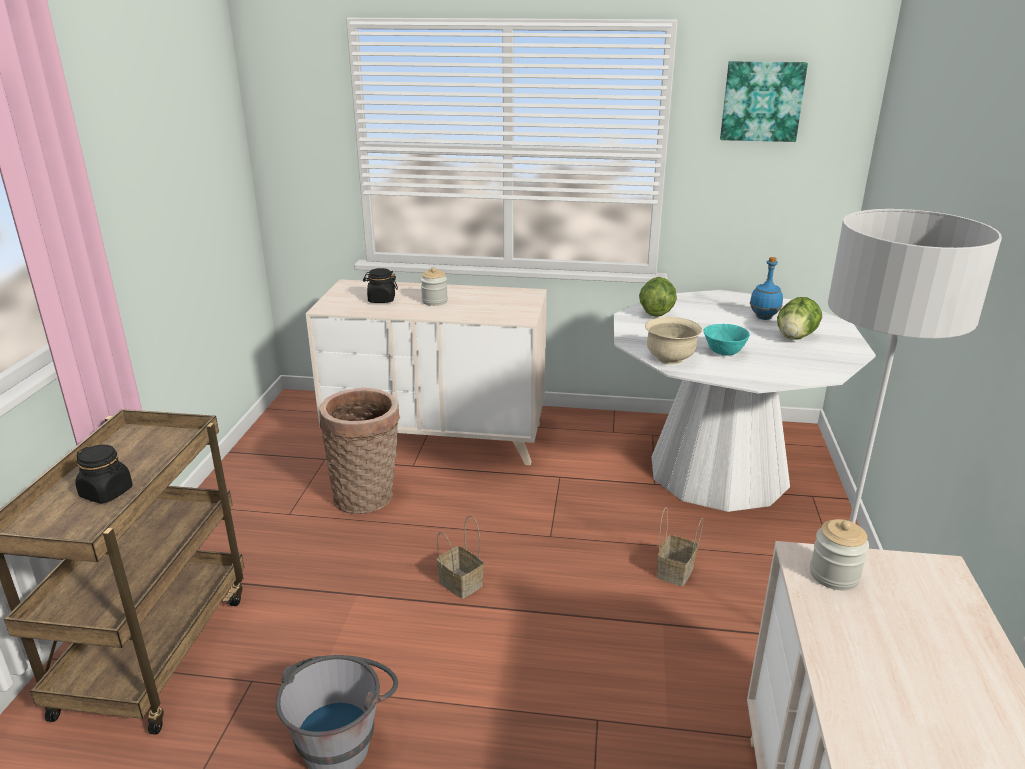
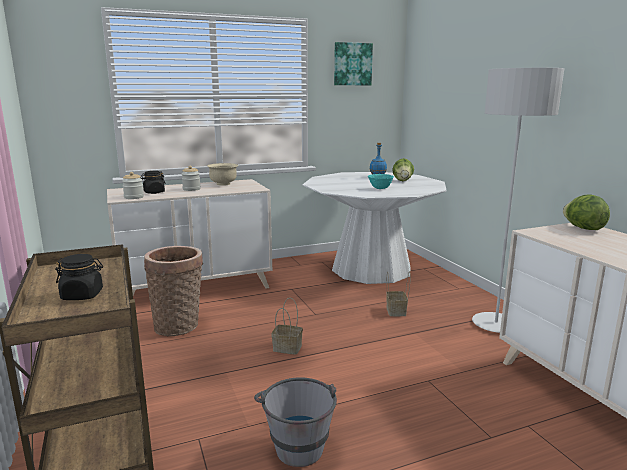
camera: 30 degrees left, 10 degrees down
lettuce [639,277,677,317] -> lettuce moved to [563,195,610,230]
beige bowl [645,317,702,364] -> beige bowl moved to [207,163,238,186]
jar [810,519,869,590] -> jar moved to [122,172,144,199]

